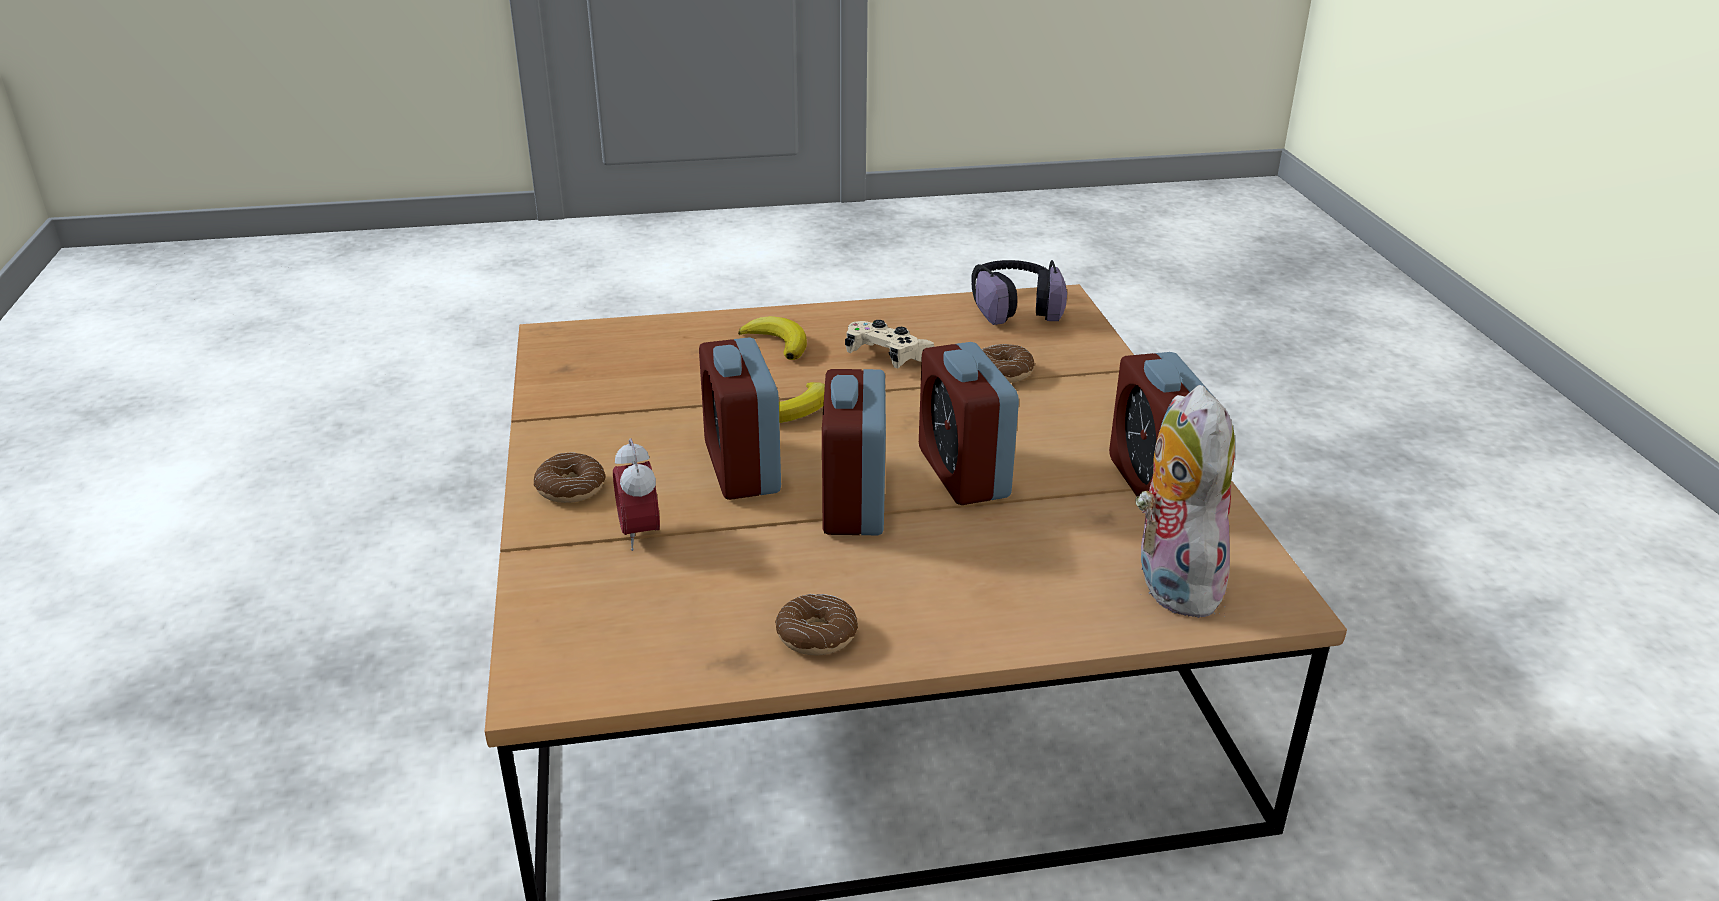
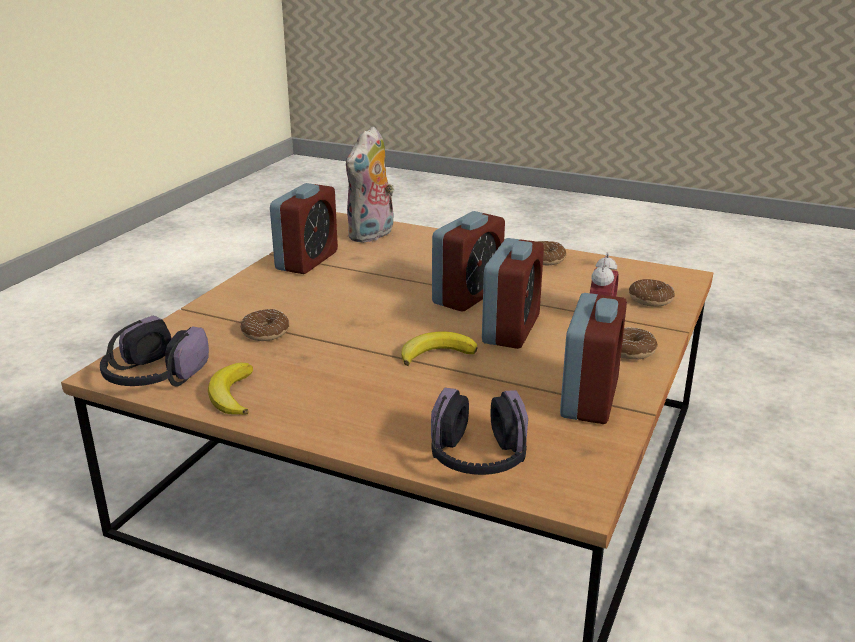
camera: 145 degrees left, 5 degrees down
banana [738,316,807,360] -> banana moved to [208,362,253,415]
beige game controller [845,320,935,368] -> none
alarm clock [919,342,1019,505] -> alarm clock moved to [560,293,627,424]
none -> headphones [431,388,528,475]
none -> donut [629,279,675,307]

